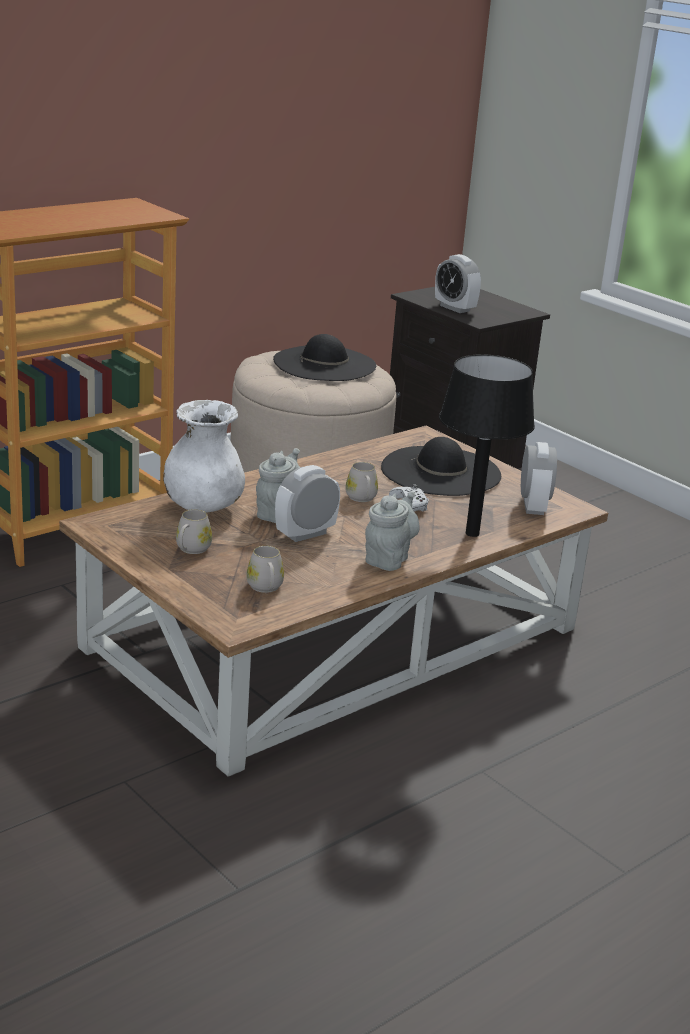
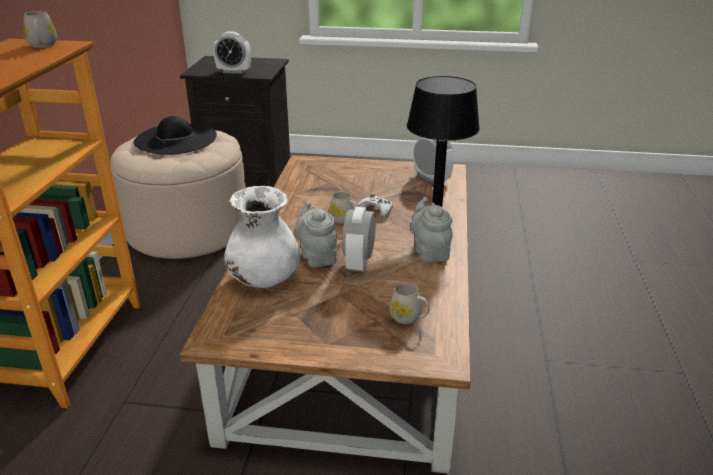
camera: 40 degrees left, 5 degrees up
white mug [176,509,212,554] -> white mug moved to [24,11,57,48]
black hat [381,437,501,496] -> none

